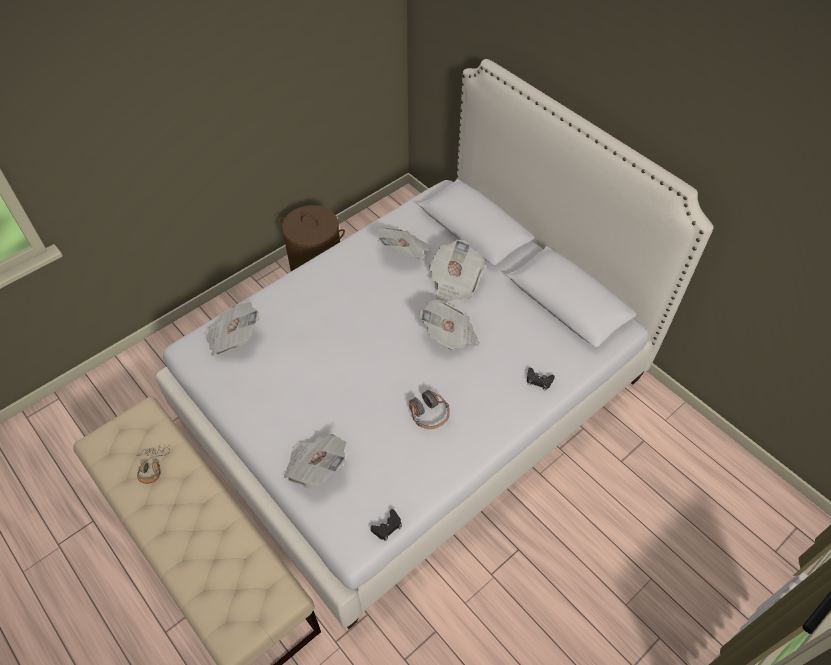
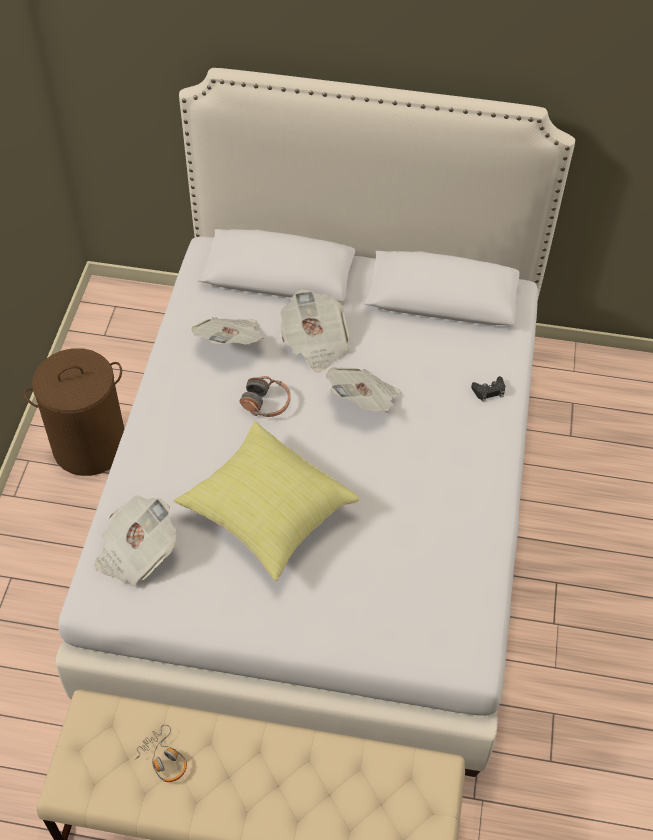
camera: 40 degrees left, 0 degrees up
newspaper [284,434,346,488] -> none
black game controller [370,509,402,541] -> none
headphones [409,390,450,429] -> headphones moved to [240,376,291,417]
none -> yellow pillow [174,422,359,581]

